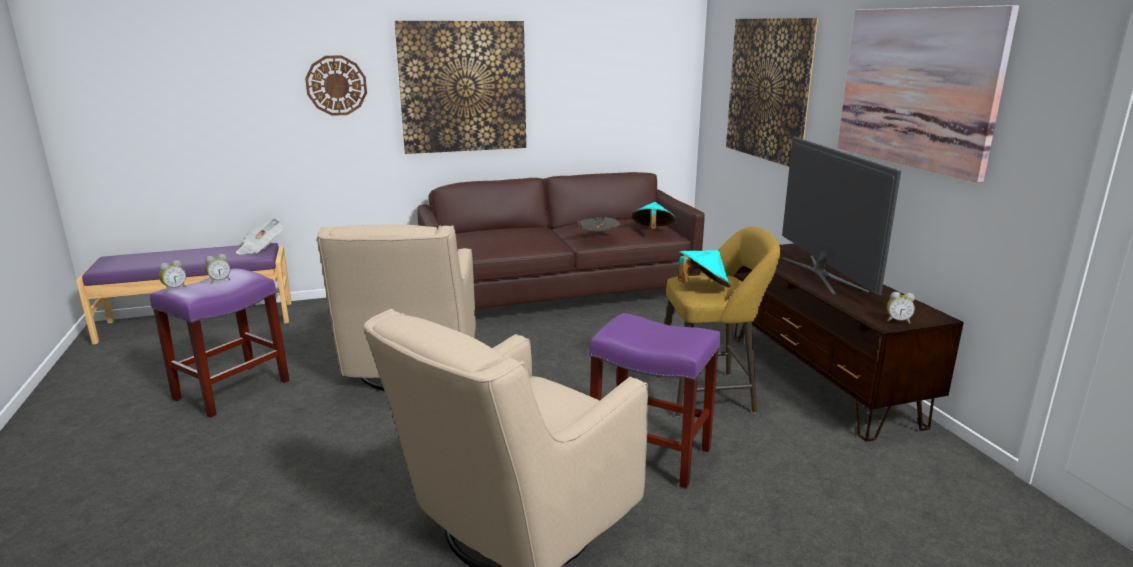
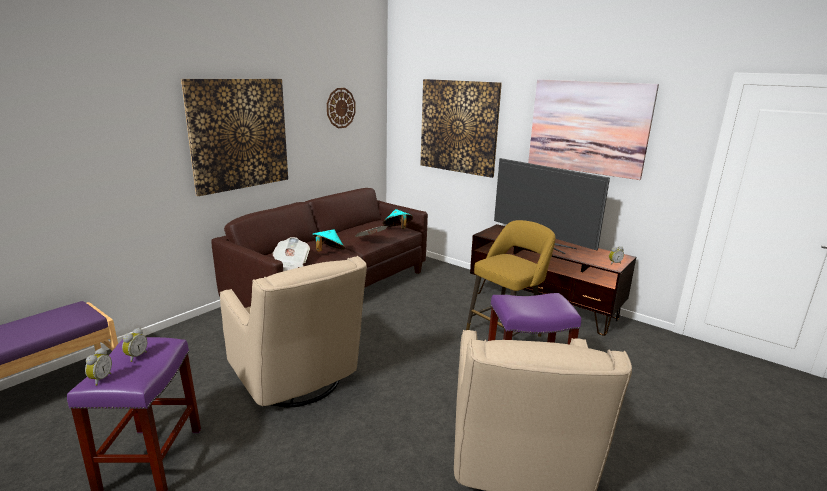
camera: 35 degrees left, 0 degrees up
newspaper [236,219,284,254] -> newspaper moved to [272,237,310,271]
wall clock [305,56,367,116] -> wall clock moved to [327,88,356,128]
turquoise hat [678,250,731,287] -> turquoise hat moved to [312,229,345,252]

